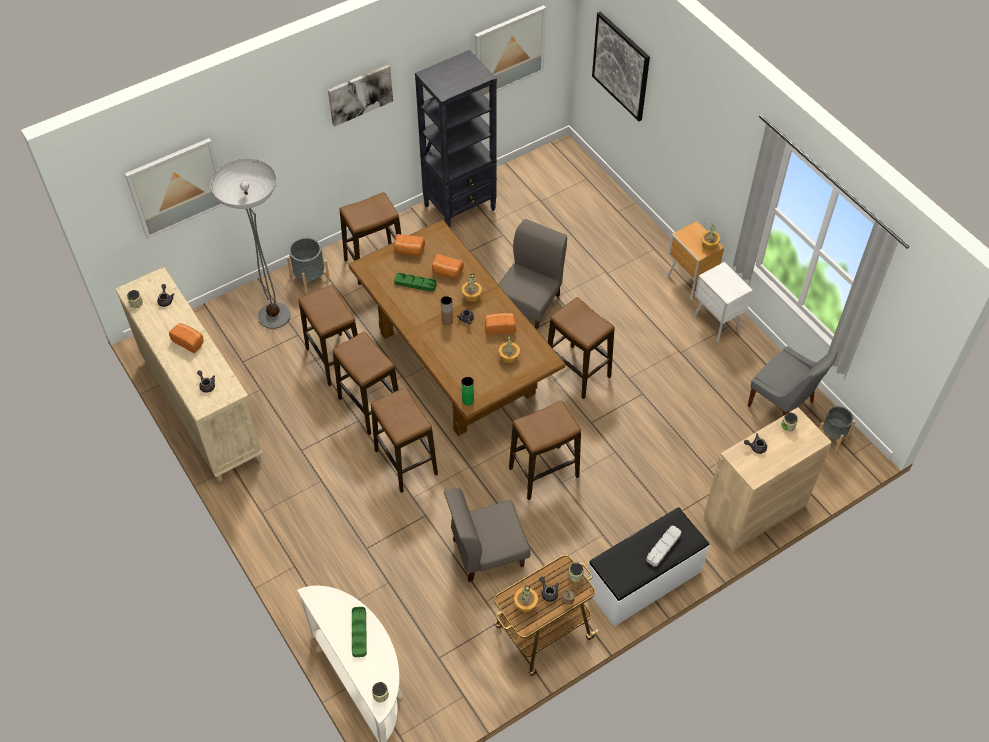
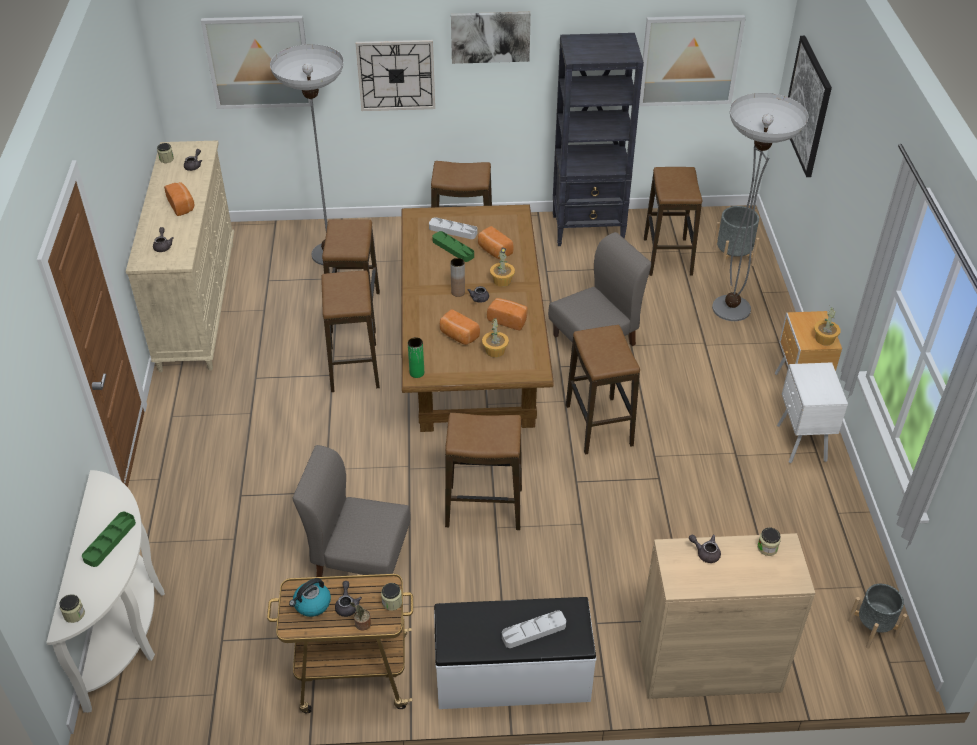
camera: 30 degrees right, 10 degrees down
grey planter [287,237,330,293] -> grey planter moved to [713,206,759,269]
stool [371,387,438,493] -> stool moved to [644,167,702,276]
bread [394,234,425,256] -> bread moved to [440,309,480,345]
potted plant [514,585,538,612] -> kettle [289,578,331,617]
grey chair [748,346,837,416] -> none
none -> wall clock [356,40,435,111]
none -> grey tray [429,217,478,239]
none -> floor lamp [712,93,809,321]

